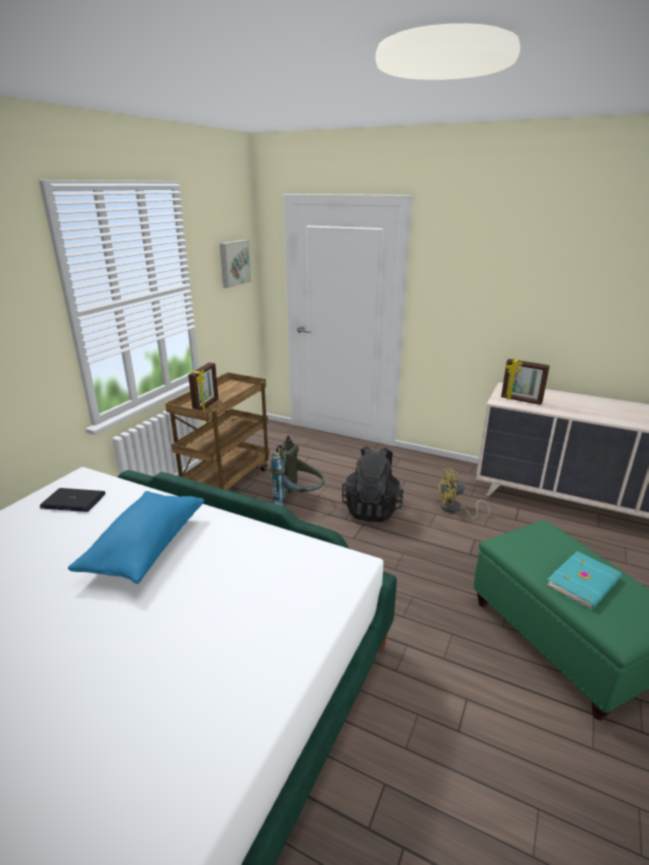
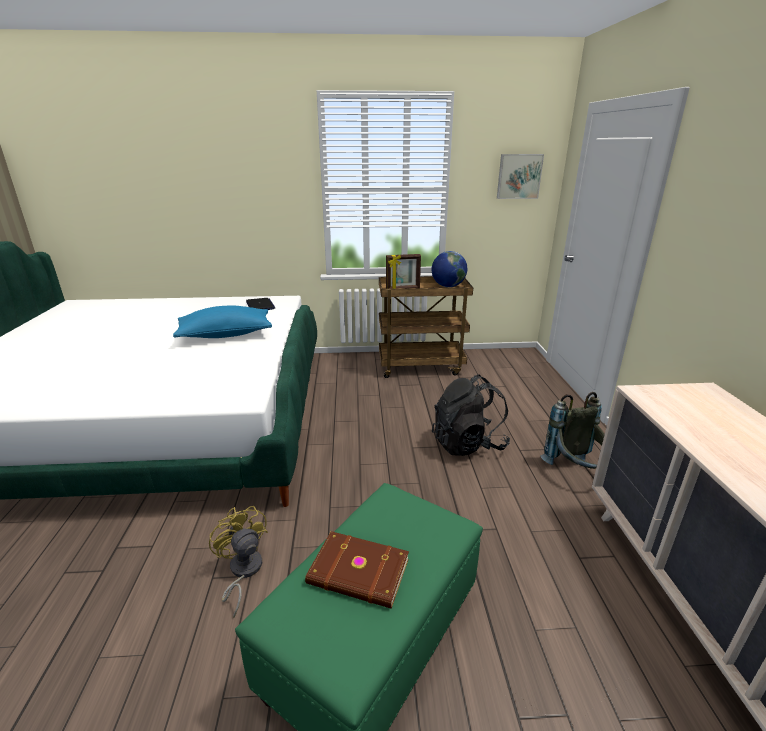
camera: 60 degrees right, 0 degrees up
grey backpack [270,435,325,506] -> grey backpack moved to [541,392,605,469]
yellow fan [437,468,490,519] -> yellow fan moved to [209,505,268,618]
picture frame [501,359,550,405] -> none
turquoise book [546,551,622,610] -> brown book [305,531,409,609]
none -> globe [432,251,467,287]

